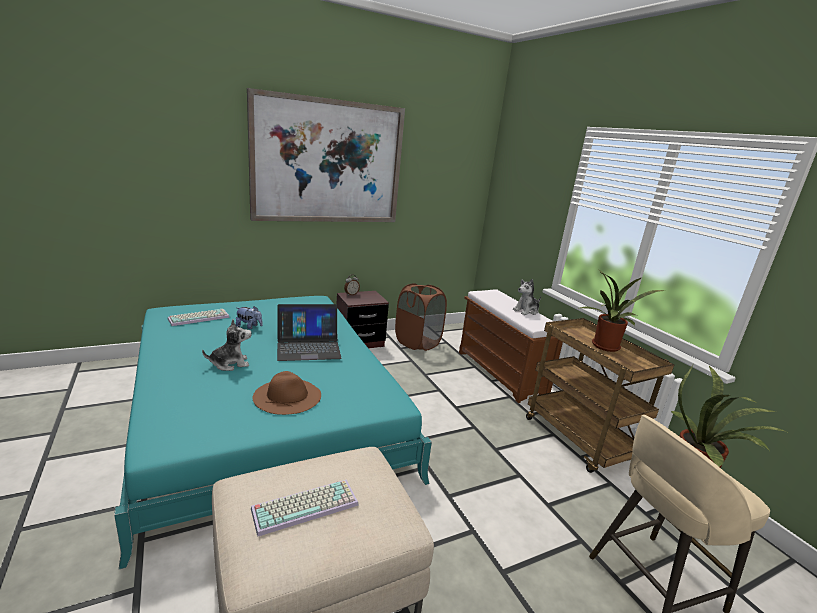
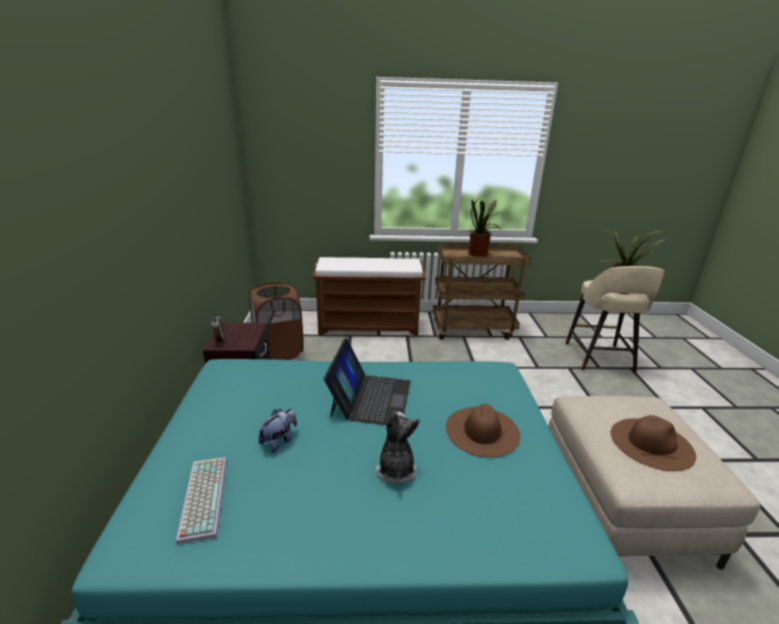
camera: 65 degrees left, 5 degrees up
picture [247,88,405,222] -> none
keyboard [251,479,359,537] -> brown hat [611,415,696,471]
plush toy [513,279,541,315] -> none

